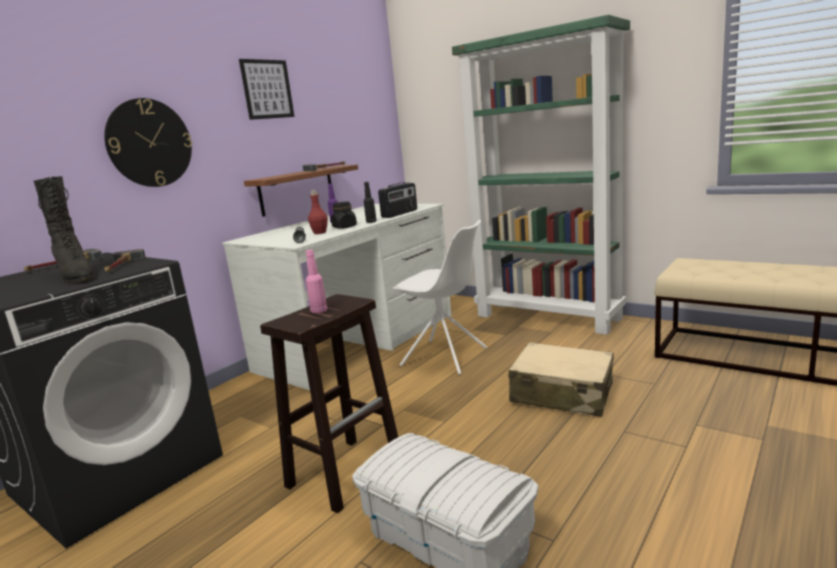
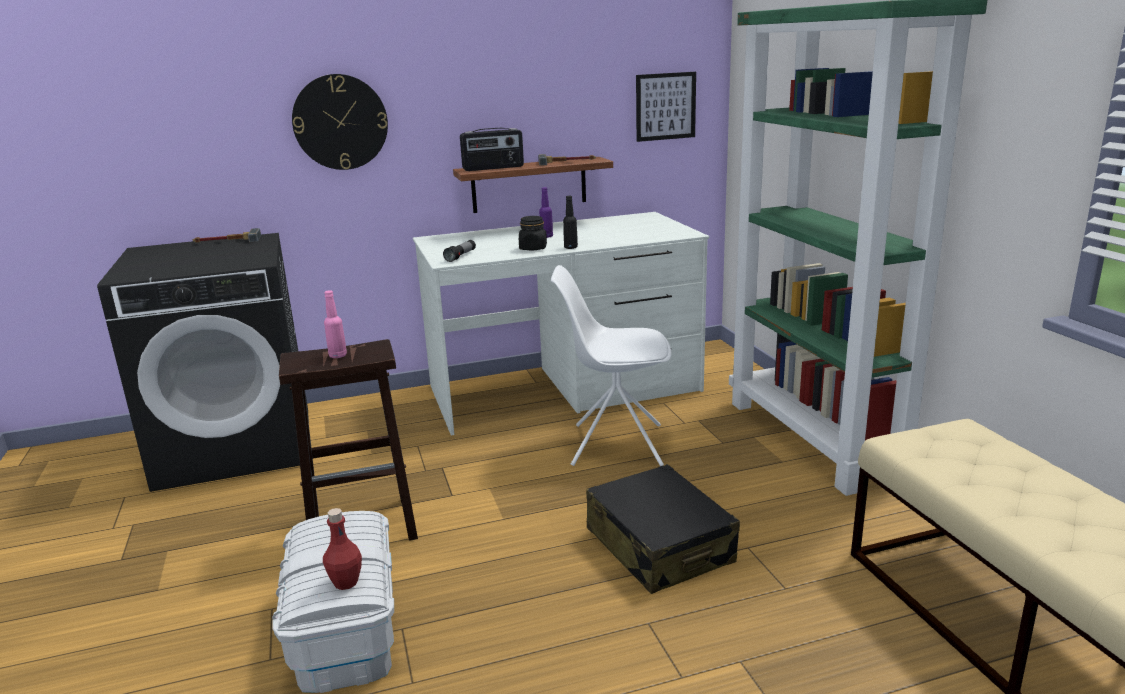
camera: 35 degrees right, 5 degrees up
black boot [33,176,96,283] -> none
hammer [104,249,146,272] -> none
picture [239,59,294,120] -> picture moved to [636,72,696,142]
red bottle [308,190,328,234] -> red bottle moved to [323,508,362,590]
radio [378,182,417,218] -> radio moved to [460,128,524,171]
white chair [392,220,487,375] -> white chair turned 120 degrees clockwise [551,265,672,466]
beige suitcase [509,342,614,417] -> black suitcase [586,464,740,594]

